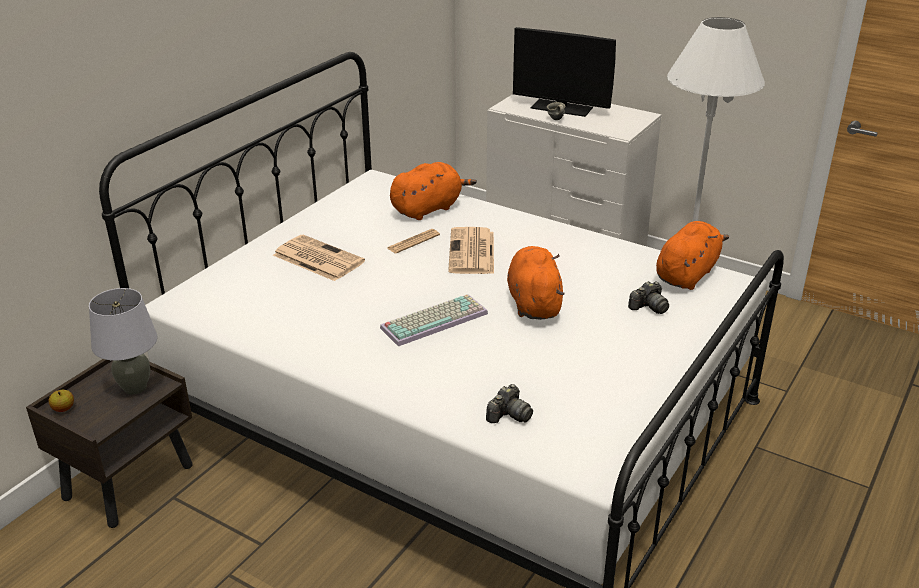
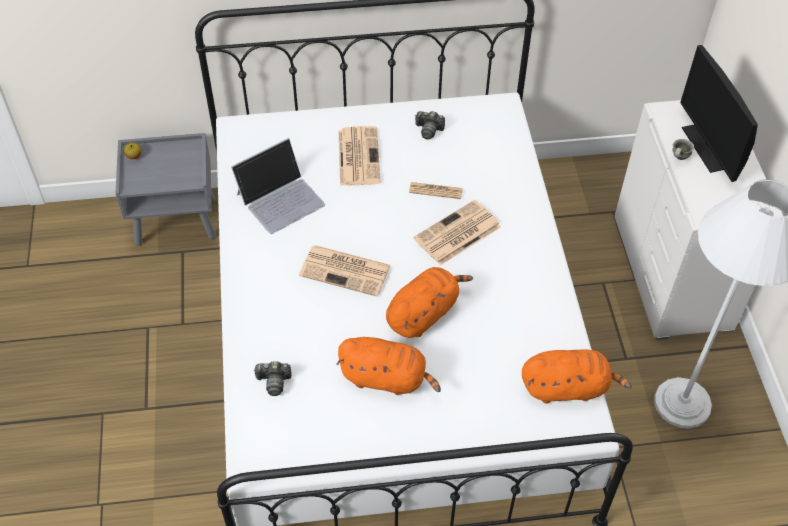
camera: 50 degrees right, 20 degrees up
brown nightstand [26,359,193,528] -> grey nightstand [116,133,216,246]
grey table lamp [89,288,157,395] -> none
keyboard [380,294,488,347] -> newspaper [299,245,390,297]
orange plush toy [390,162,477,220] -> orange plush toy moved to [337,337,441,395]
camera [628,281,669,314] -> camera moved to [415,111,445,140]
none -> laptop [231,138,325,234]

